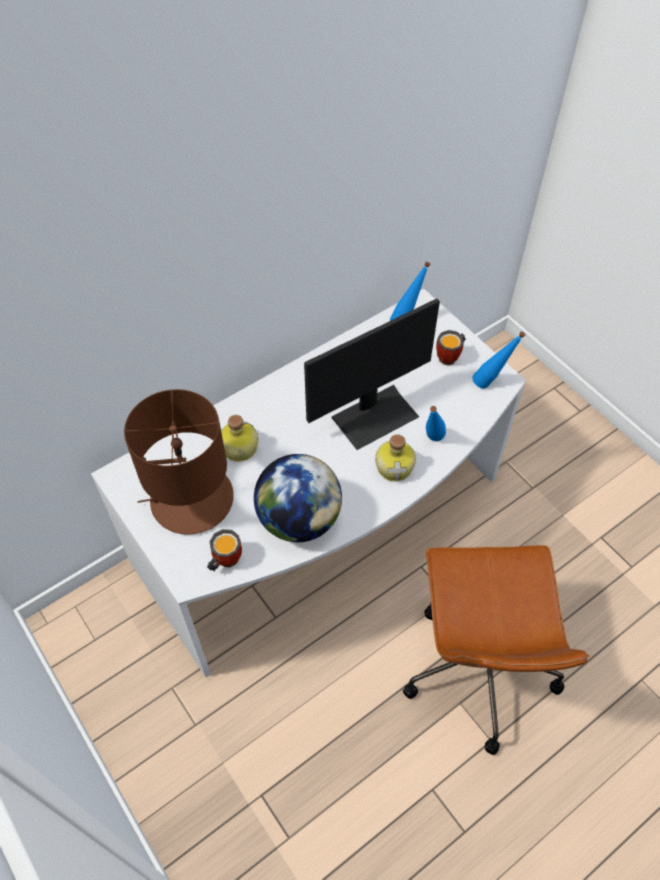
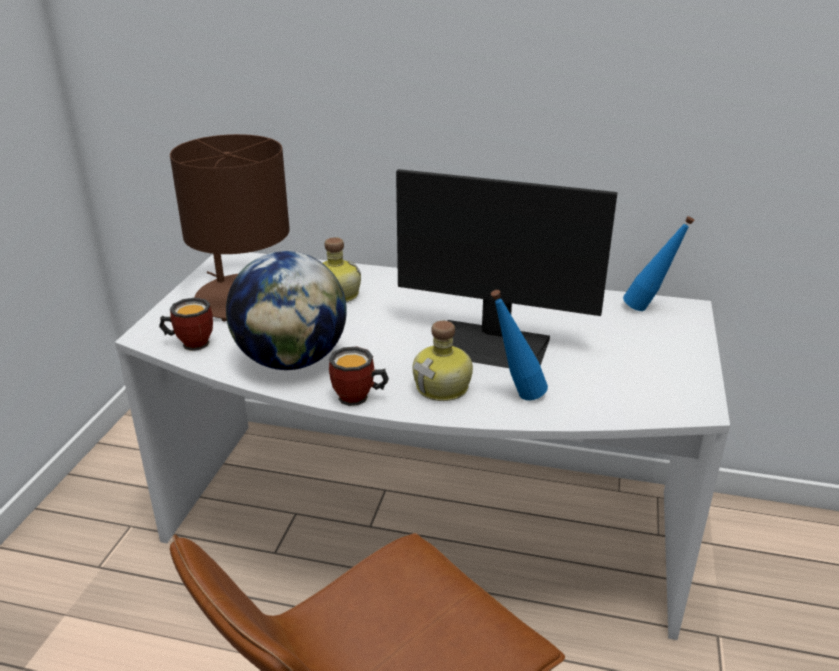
camera: 50 degrees right, 25 degrees down
mug [436,330,466,366] -> mug moved to [329,346,389,406]
blue bottle [472,332,525,389] -> none

